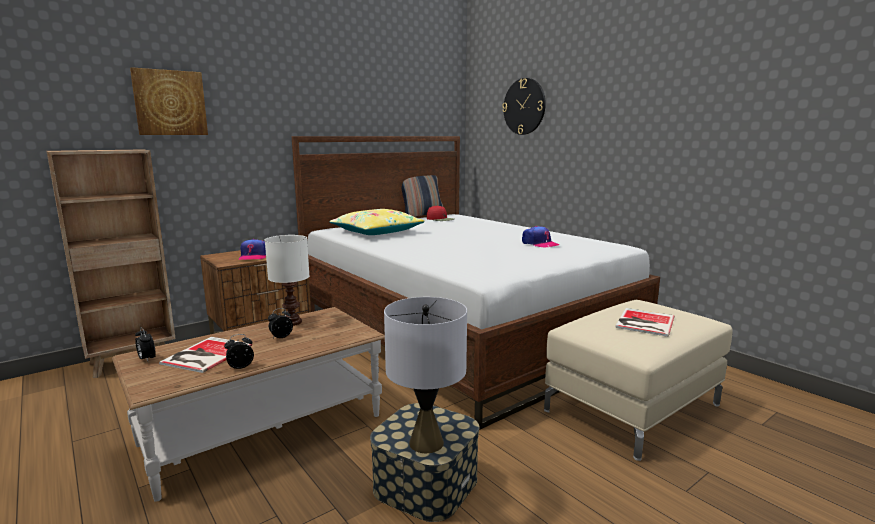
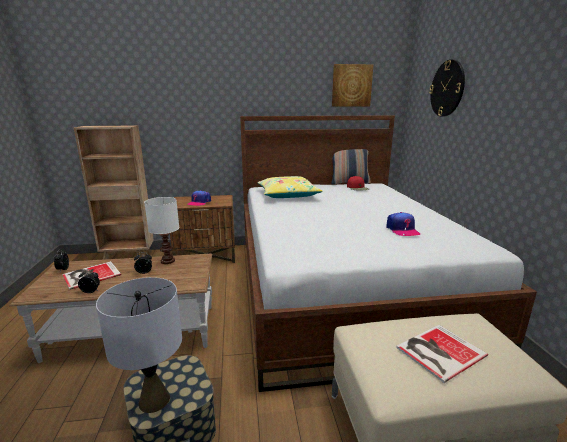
camera: 30 degrees right, 5 degrees up
picture [130,67,208,135] -> picture moved to [332,64,374,106]

